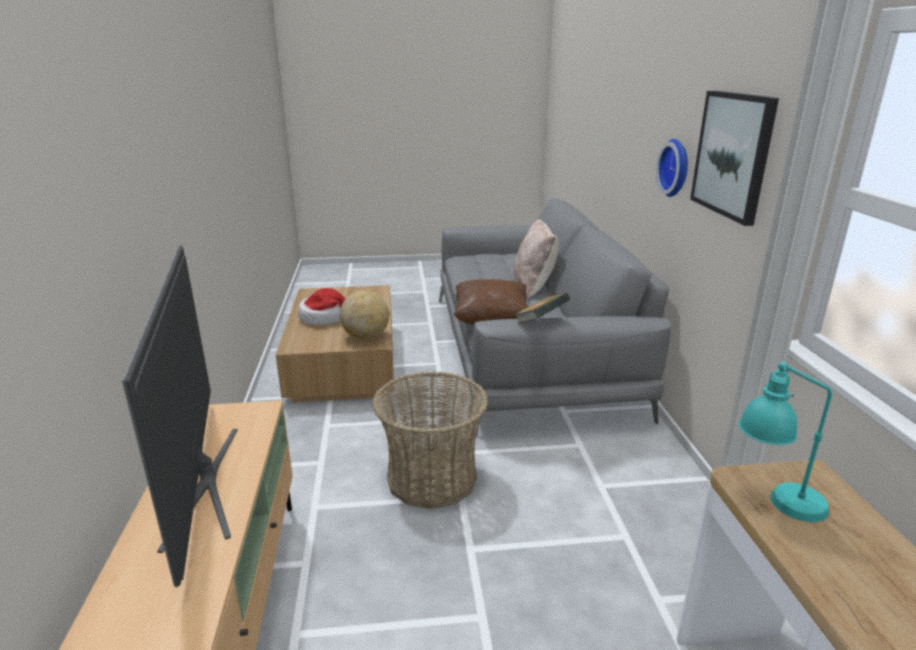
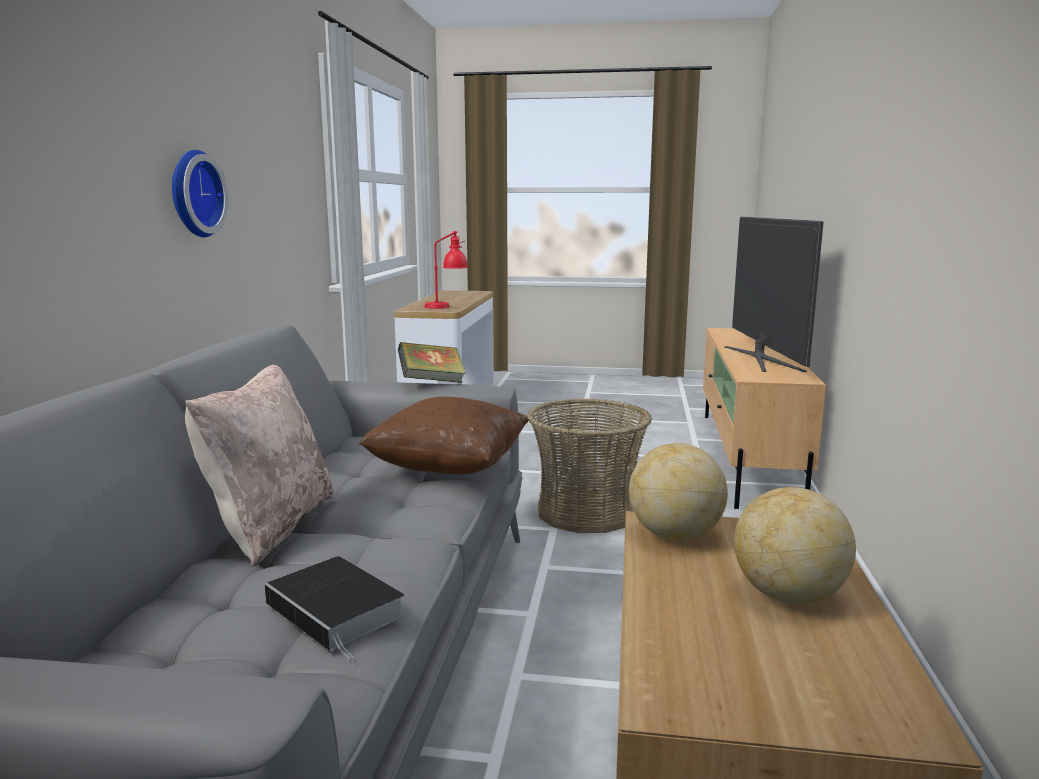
camera: 165 degrees left, 10 degrees down
hat [298,288,345,325] -> globe [734,487,856,604]
picture [690,91,779,226] -> none
turquoise table lamp [738,362,832,522] -> red table lamp [424,231,468,309]
none -> book [265,556,405,659]

